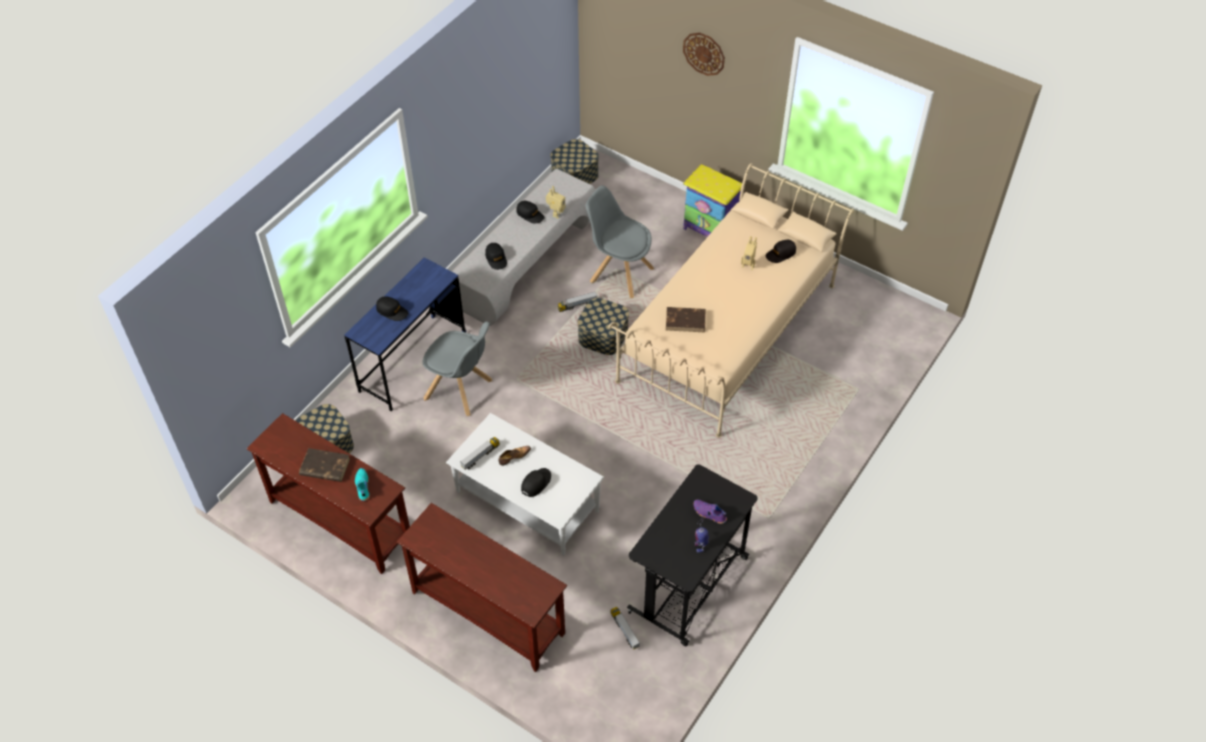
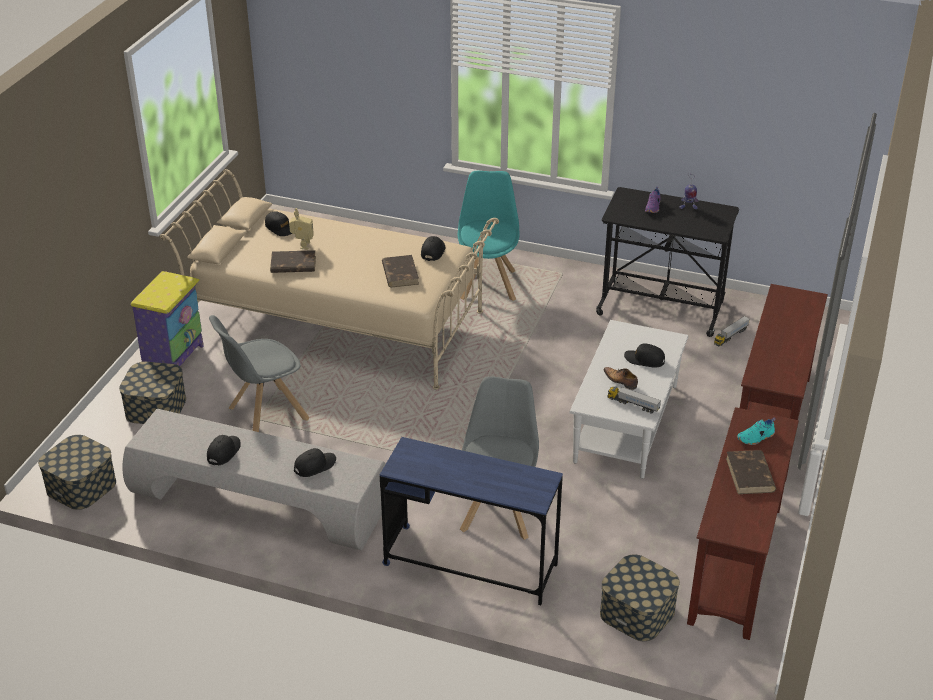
camera: 105 degrees left, 15 degrees down
black cap [376,296,409,321] -> black cap moved to [421,236,445,261]
toy robot [546,186,565,219] -> none
toy truck [558,292,597,312] -> none
storage box [577,298,629,355] -> storage box moved to [119,362,186,424]
grey chair [586,185,654,298] -> grey chair turned 45 degrees clockwise [209,315,309,432]
wall clock [683,33,725,76] -> none
none -> brown book [270,250,316,273]
none -> turquoise chair [458,171,519,301]

